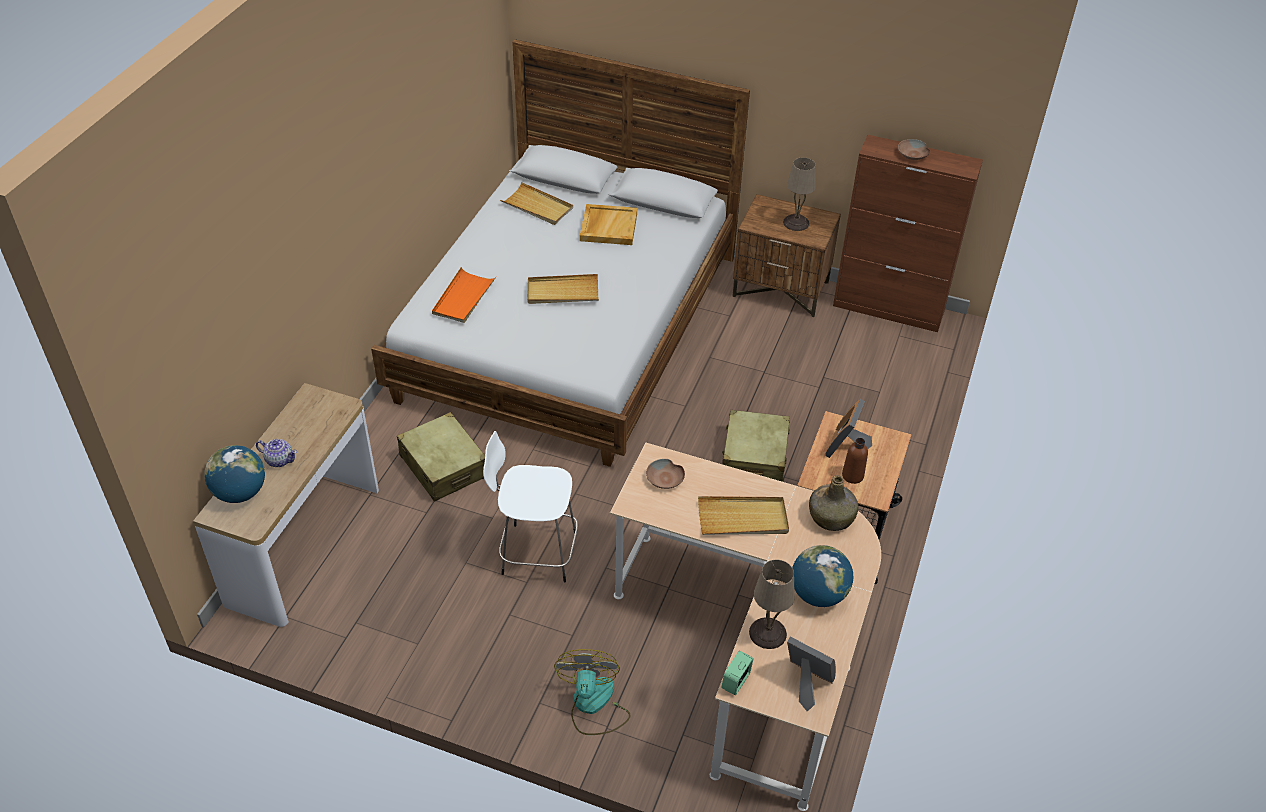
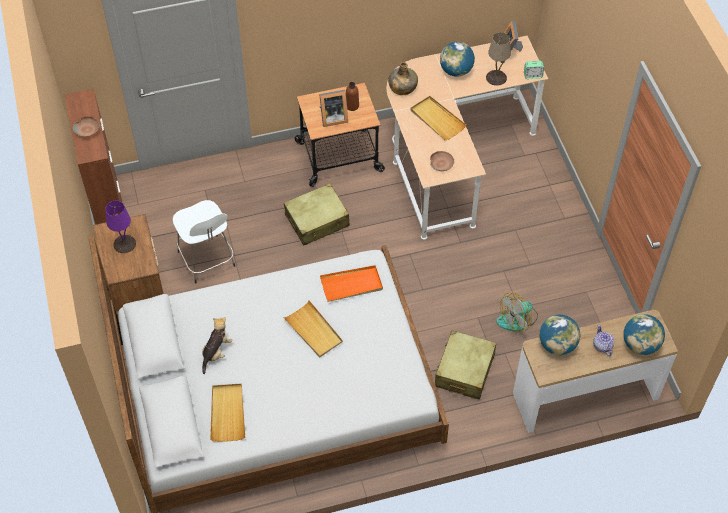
camera: 125 degrees left, 10 degrees up
orange tray [432,267,497,323] -> orange tray moved to [320,265,383,302]
white stool [483,431,578,582] -> white stool moved to [173,200,235,283]
fan [554,649,631,735] -> fan moved to [496,293,538,332]
beige tray [580,204,637,245] -> plush toy [202,317,232,374]
beige table lamp [783,157,816,231] -> purple table lamp [105,201,136,253]
none -> globe [539,315,580,355]

